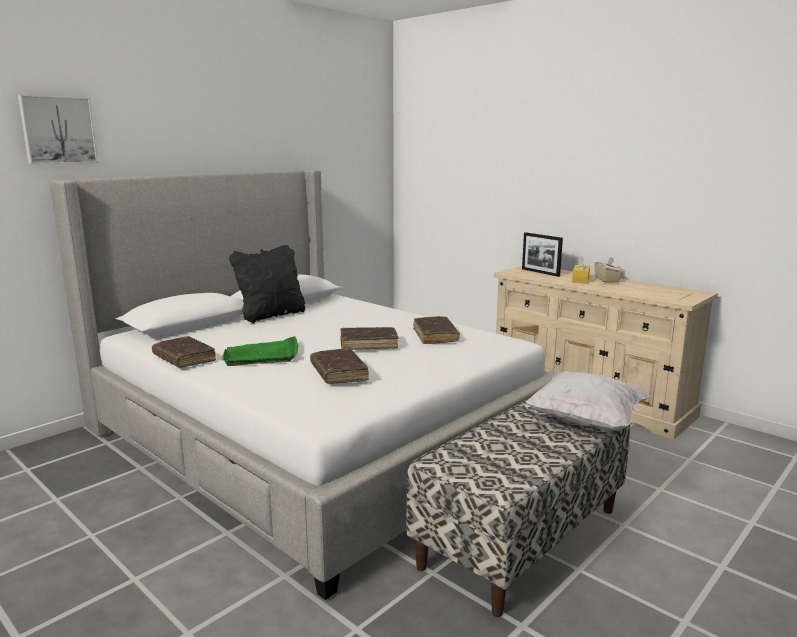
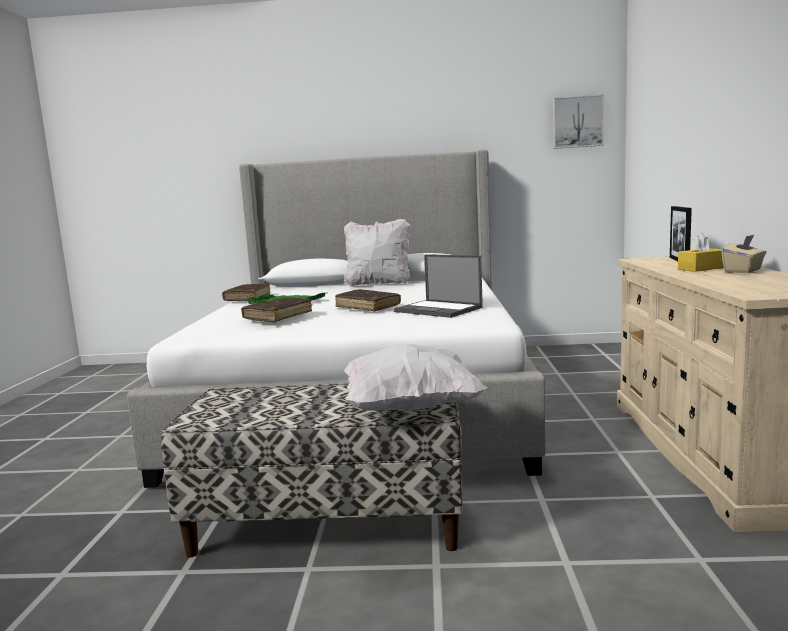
camera: 50 degrees right, 5 degrees down
picture [18,95,98,164] -> picture moved to [553,94,604,149]
black pillow [229,245,305,323] -> white pillow [344,219,410,287]
brown book [413,316,460,344] -> laptop [394,254,483,318]

